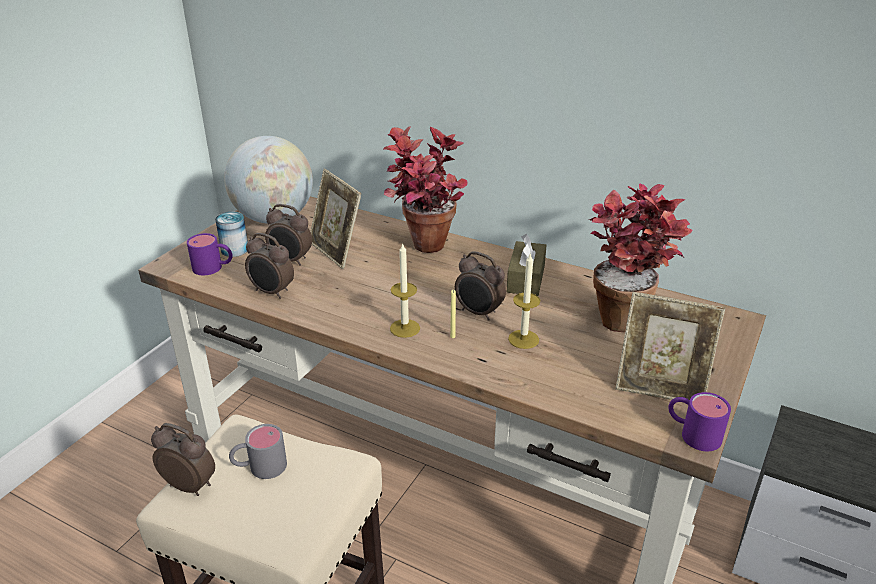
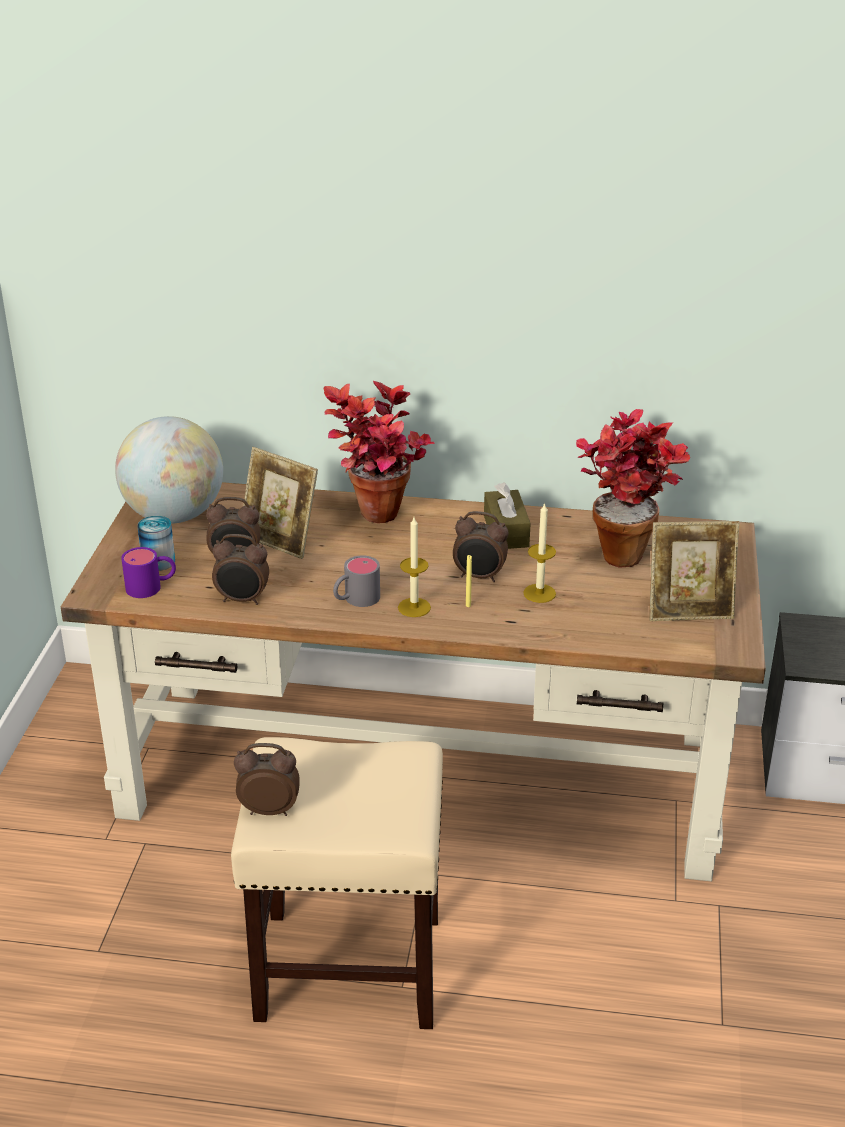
camera: 20 degrees left, 0 degrees up
grey mug [229,424,287,479] -> grey mug moved to [333,555,380,607]
purple mug [668,392,731,451] -> none

